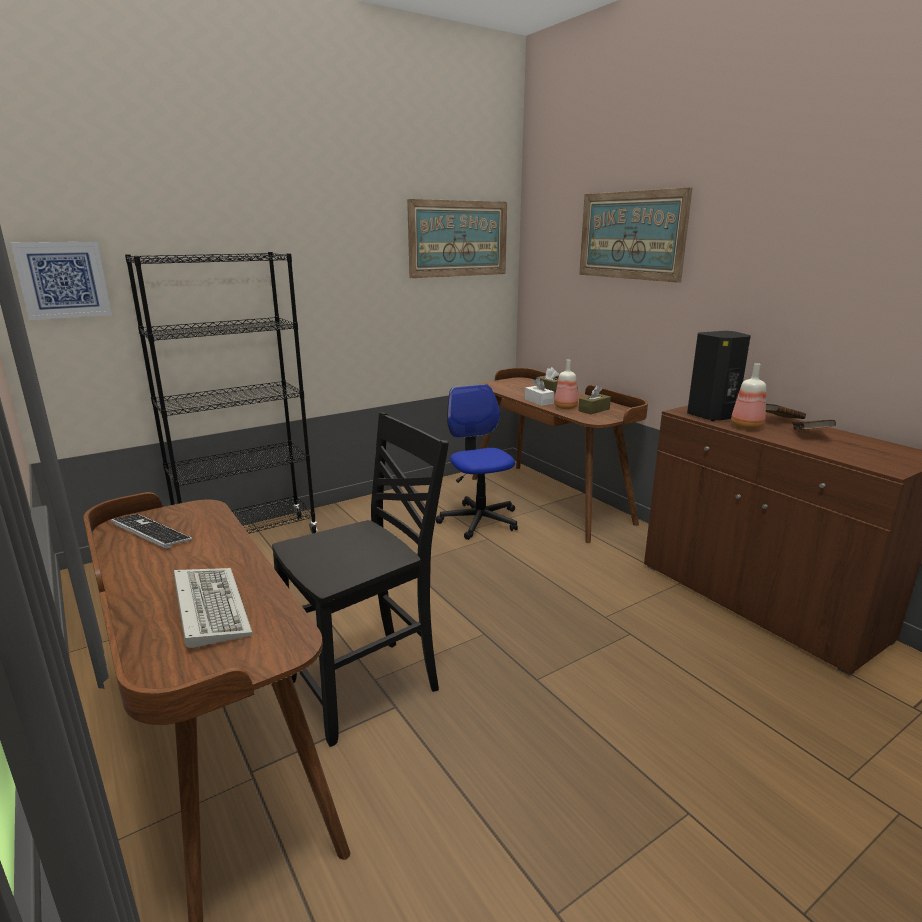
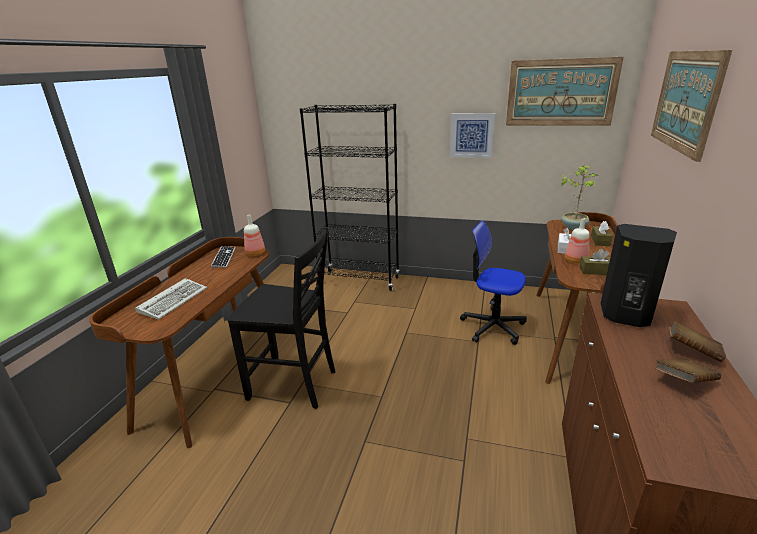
camera: 50 degrees right, 5 degrees up
picture [10,242,112,320] -> picture moved to [450,113,495,158]
office chair [436,384,518,540] -> office chair turned 90 degrees counterclockwise [460,220,527,345]
bottle [731,363,766,429] -> bottle moved to [244,215,265,256]
none -> potted plant [561,164,598,230]

